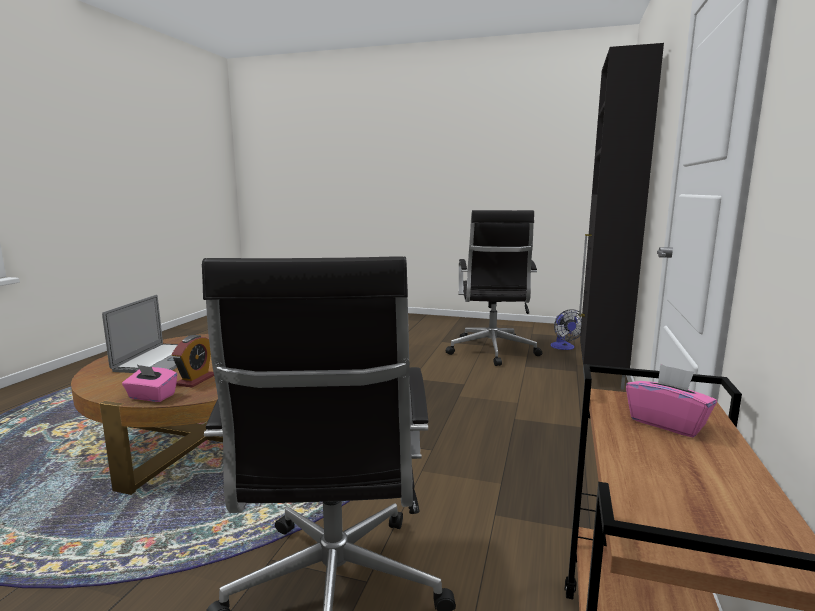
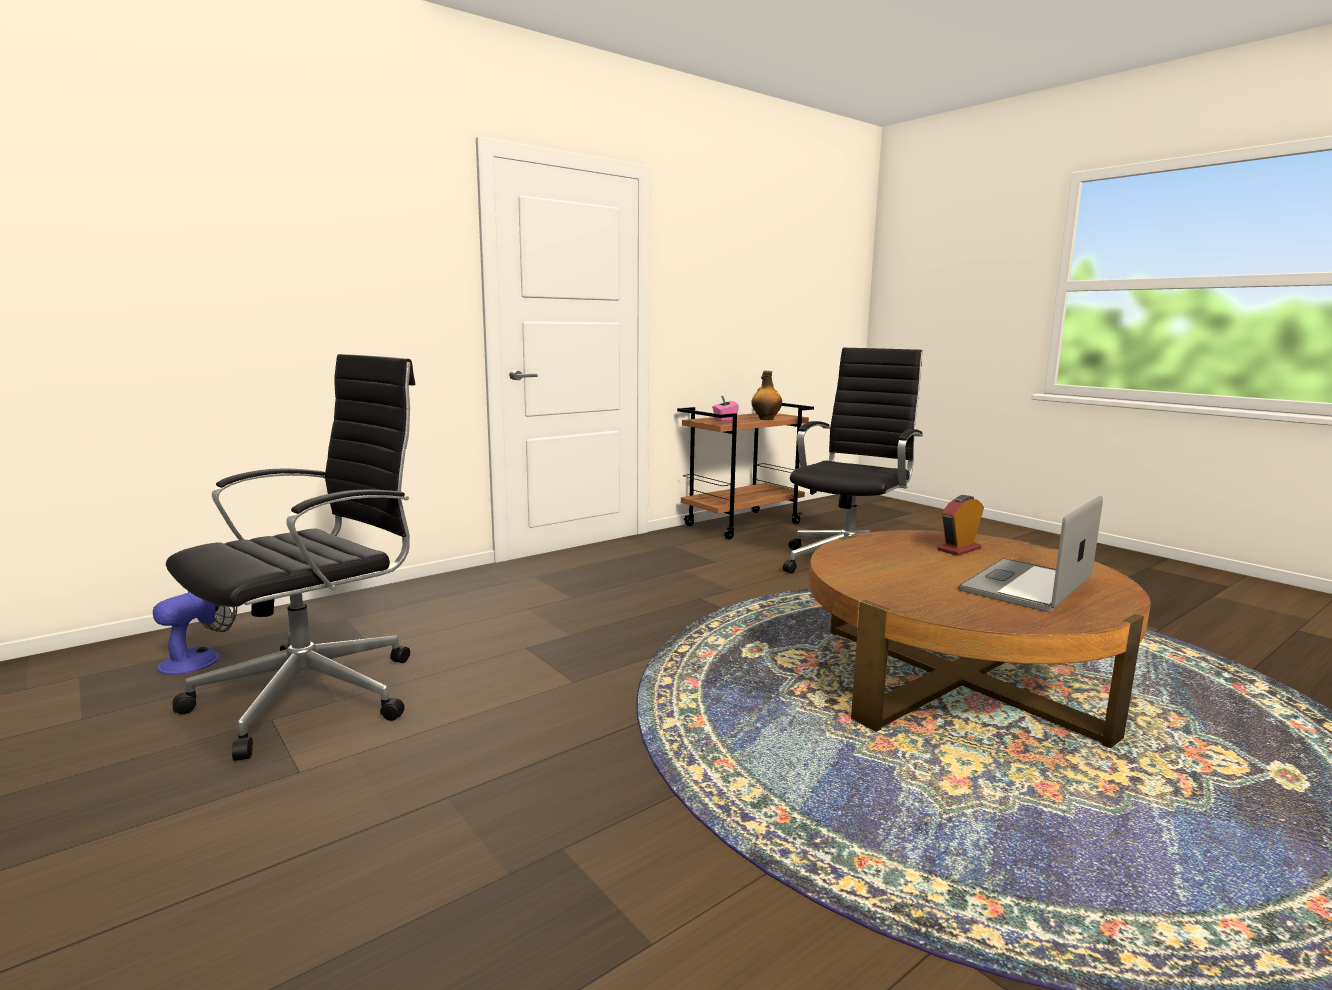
camera: 145 degrees left, 0 degrees up
pink tissue box [122,365,178,402] -> none
black cabinet [579,43,664,389] -> none
none -> bottle [751,371,782,420]

